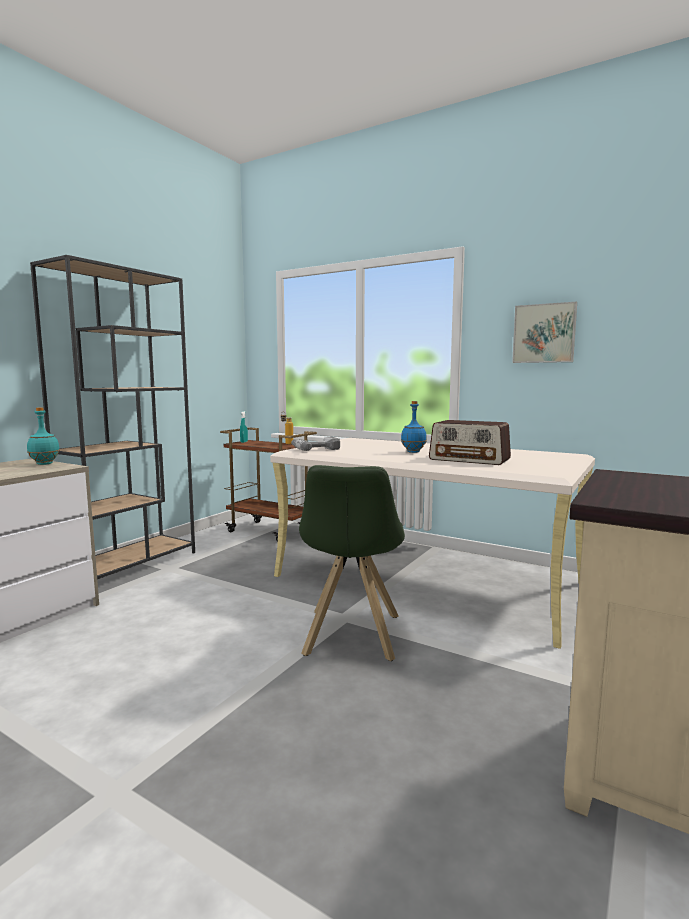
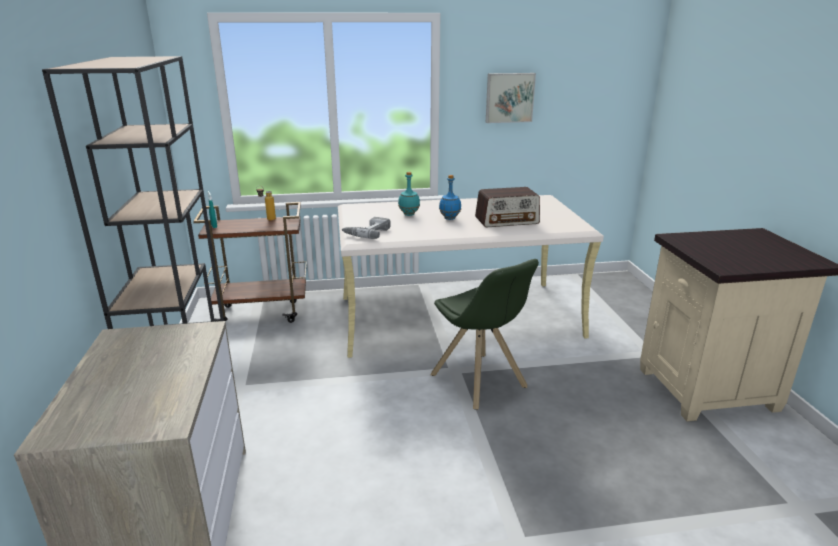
camera: 40 degrees left, 15 degrees up
turquoise bottle [27,407,60,465] -> turquoise bottle moved to [398,172,420,216]

